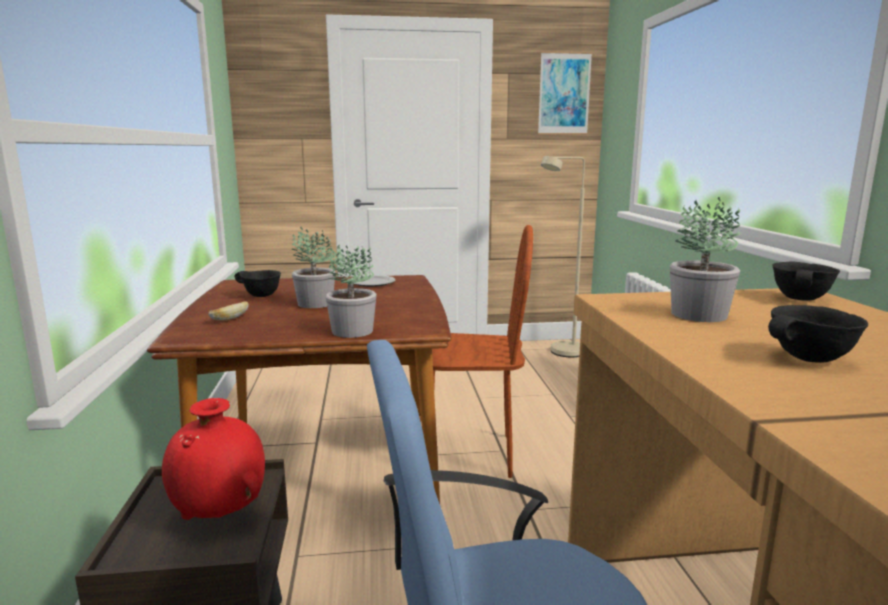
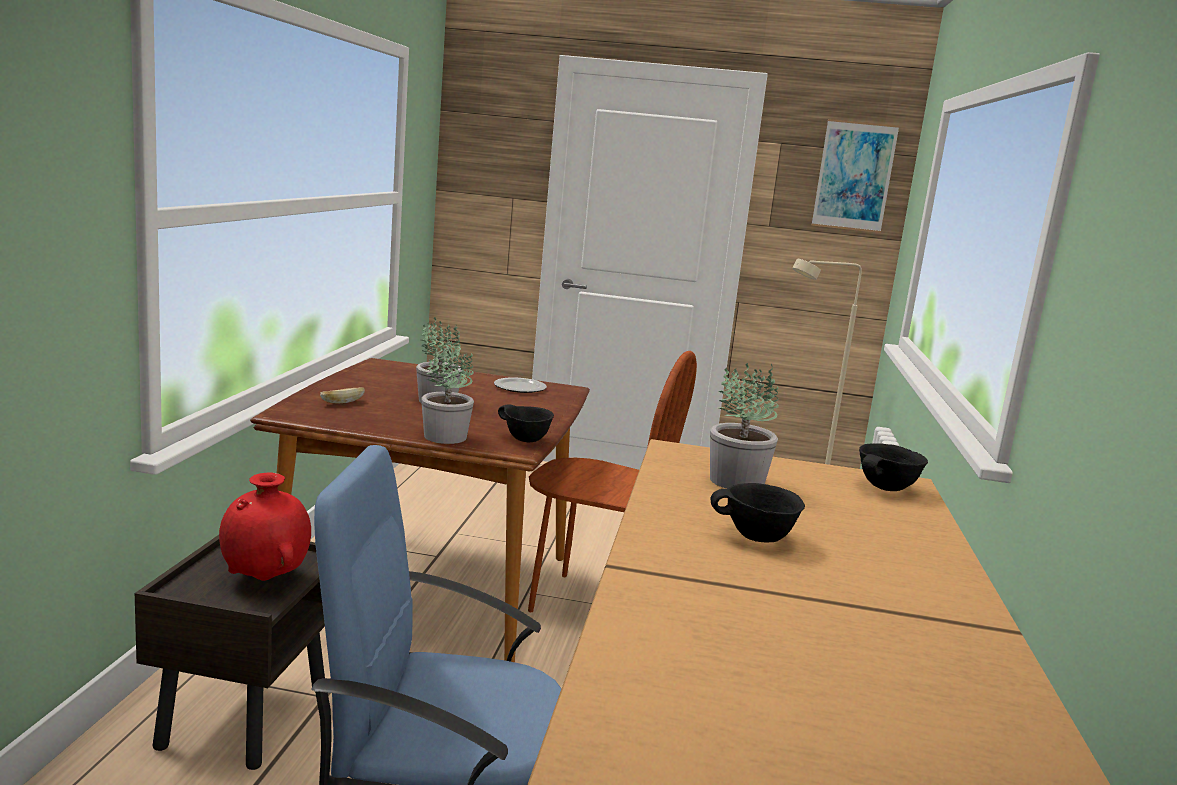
camera: 15 degrees right, 0 degrees up
black bowl [235,270,281,297] -> black bowl moved to [498,404,554,442]

